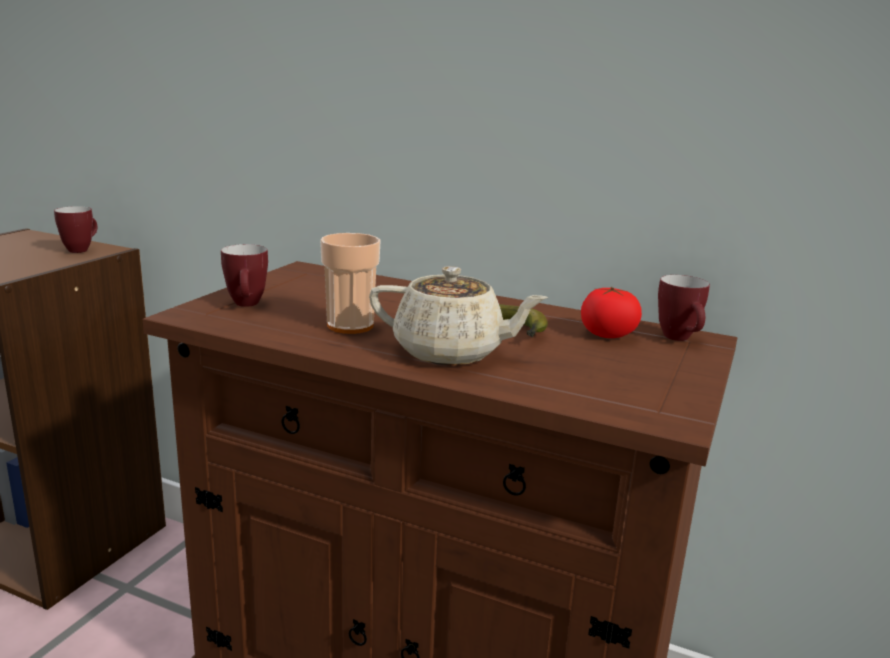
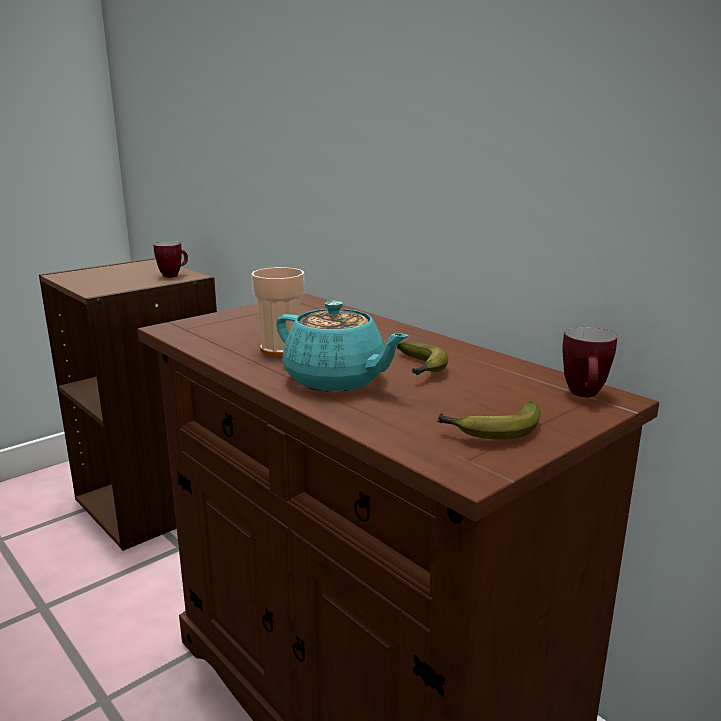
camera: 25 degrees right, 0 degrees up
mug [221,244,268,307] -> none
beige teapot [369,266,548,365] -> turquoise teapot [276,301,408,392]
tomato [581,286,642,338] -> none
none -> banana [437,401,541,439]

